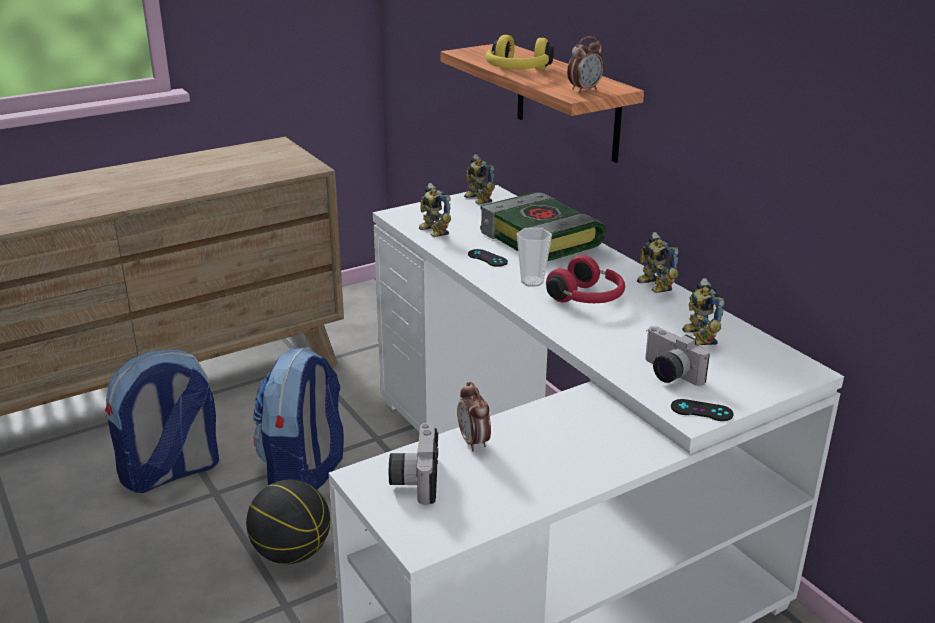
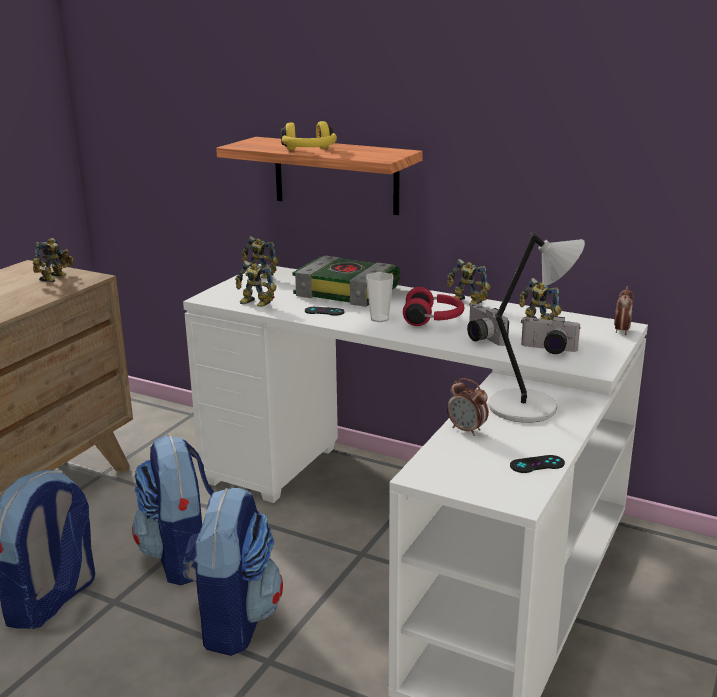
camera: 30 degrees left, 5 degrees down
basketball [246,480,330,564] -> backpack [183,487,283,656]
camera [389,422,438,505] -> camera moved to [467,303,509,346]
alarm clock [567,36,604,93] -> alarm clock moved to [614,286,633,335]
black game controller [671,399,734,421] -> black game controller moved to [510,455,565,473]
none -> toy robot [33,238,74,282]
none -> grey table lamp [488,232,585,423]

